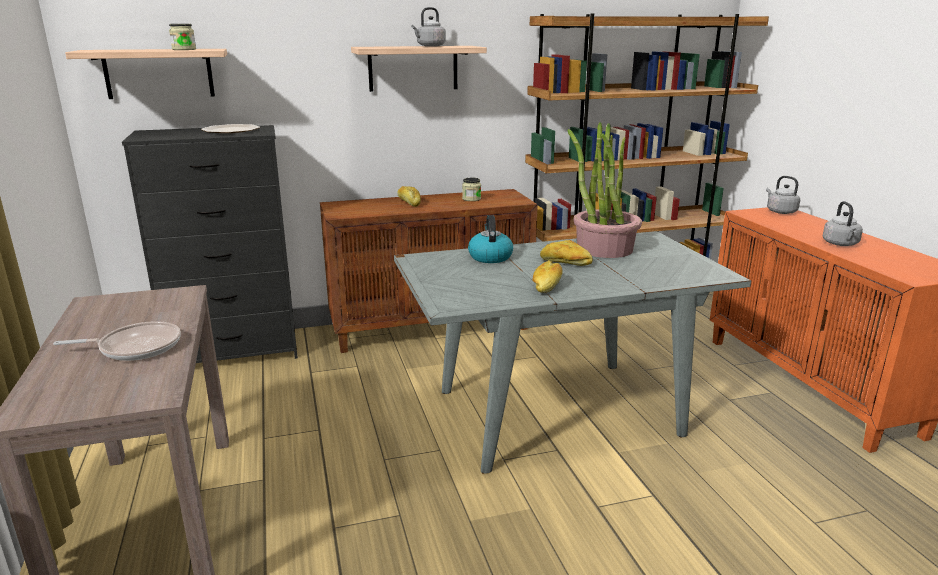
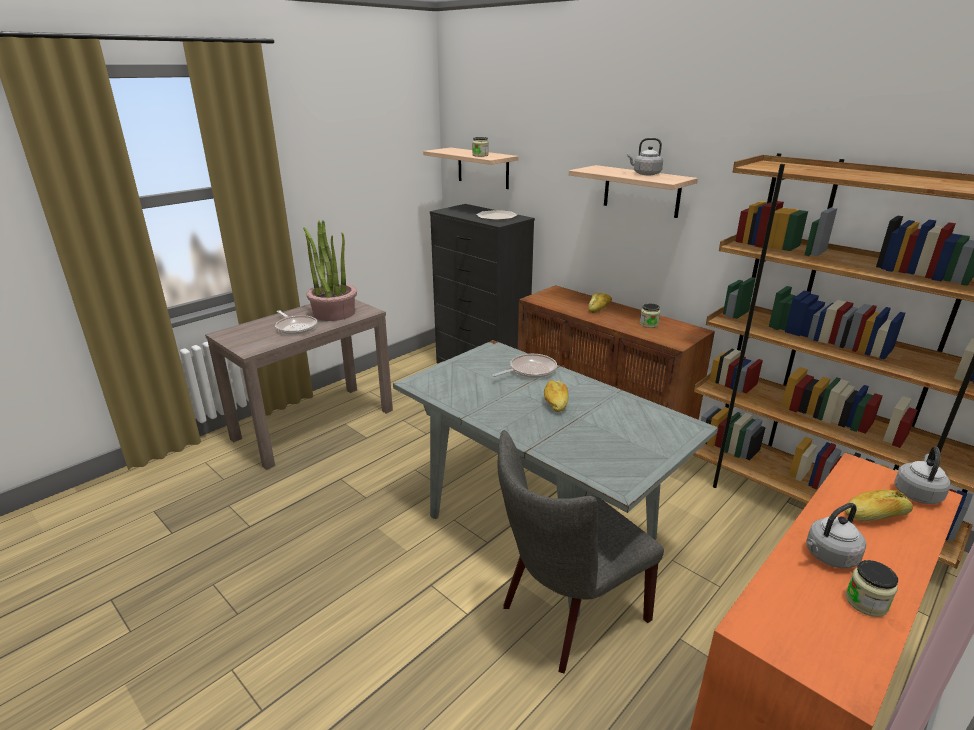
camera: 60 degrees right, 5 degrees up
kettle [468,215,513,263] -> frying pan [492,354,557,378]
bread [532,260,563,293] -> bread moved to [845,489,913,522]
potted plant [568,122,642,258] -> potted plant moved to [303,220,357,321]
none -> grey chair [498,430,664,673]
none -> jar [846,560,898,617]

